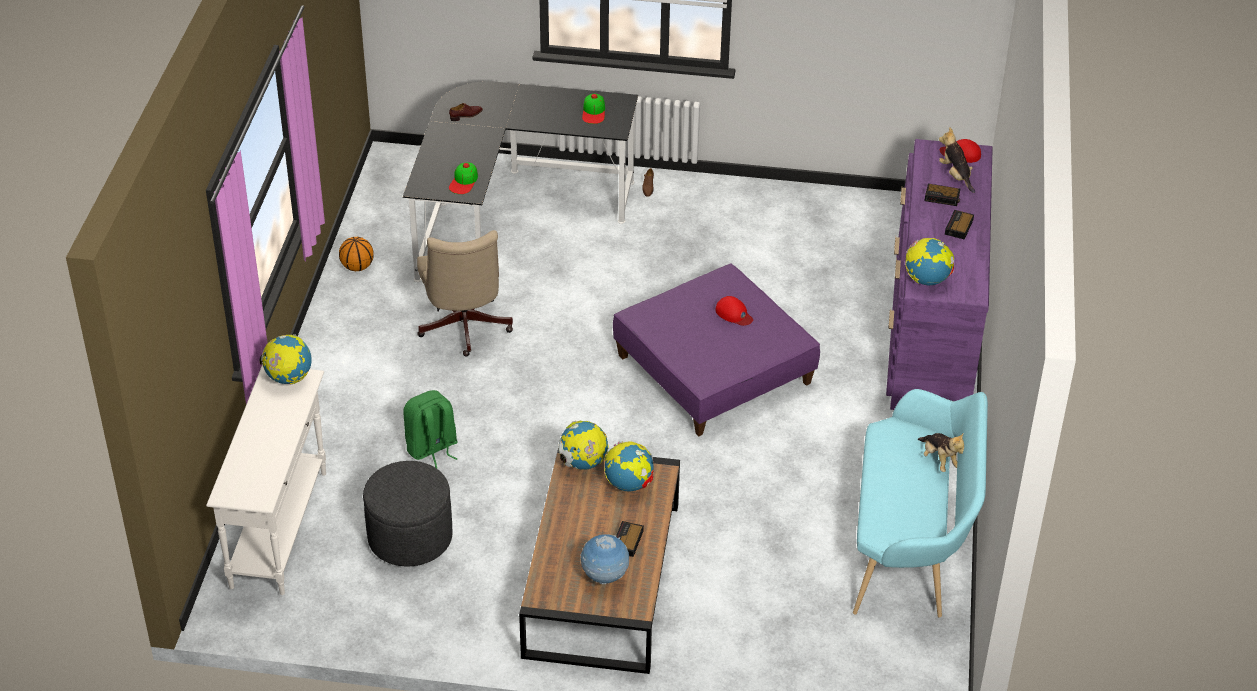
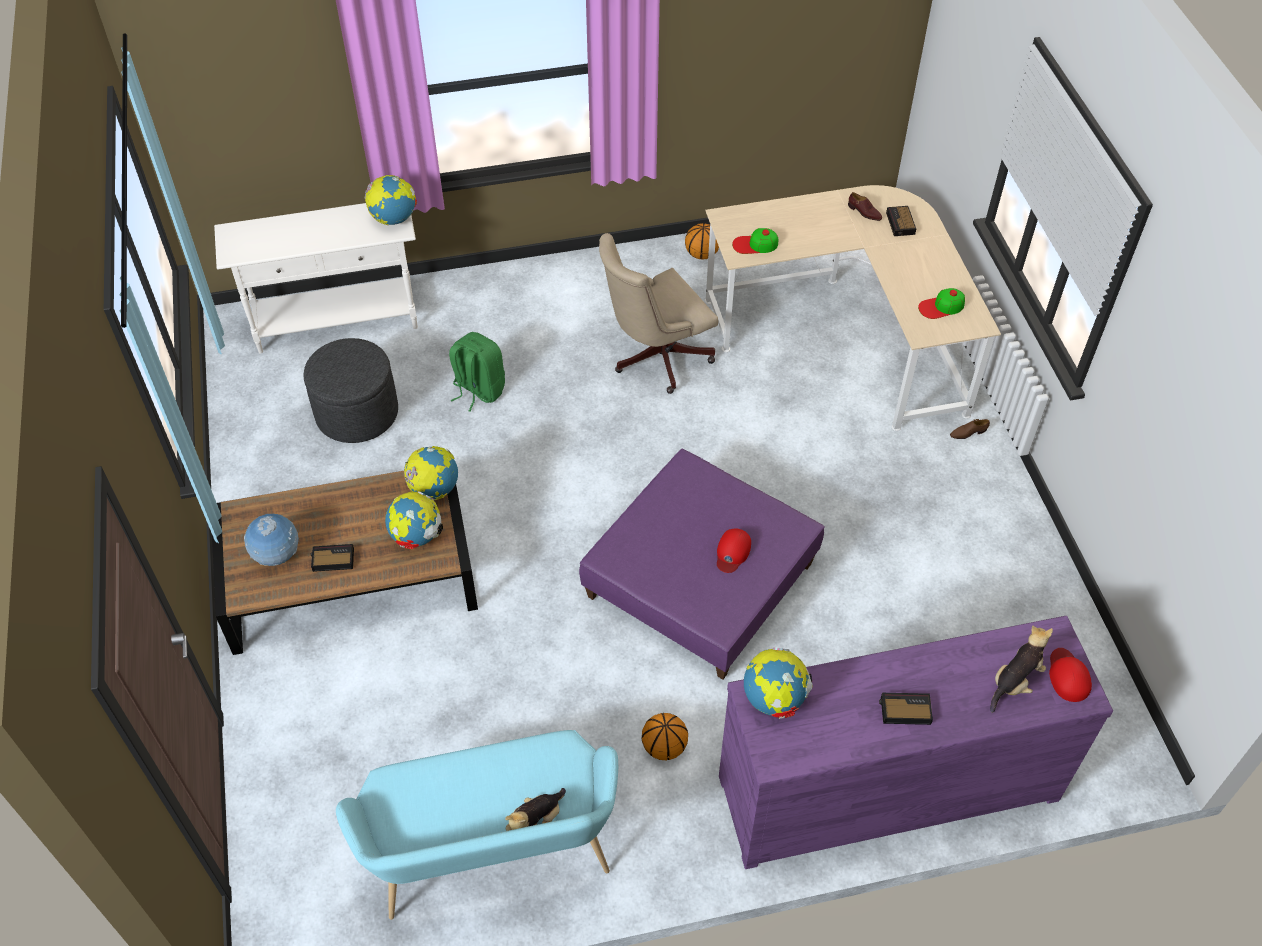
camera: 70 degrees right, 10 degrees up
black desk [403,81,638,282] -> beige desk [704,185,1001,431]
alarm clock [925,184,960,206] -> alarm clock moved to [886,206,916,236]
none -> basketball [642,713,688,760]

